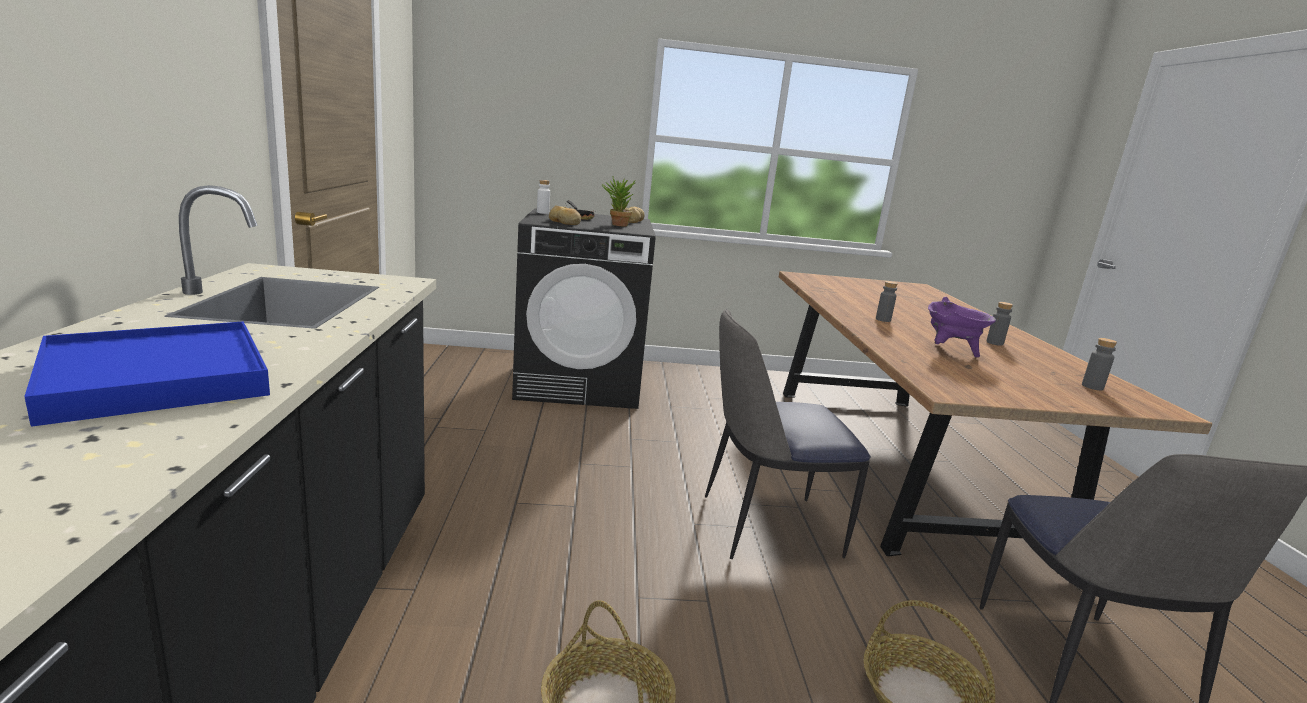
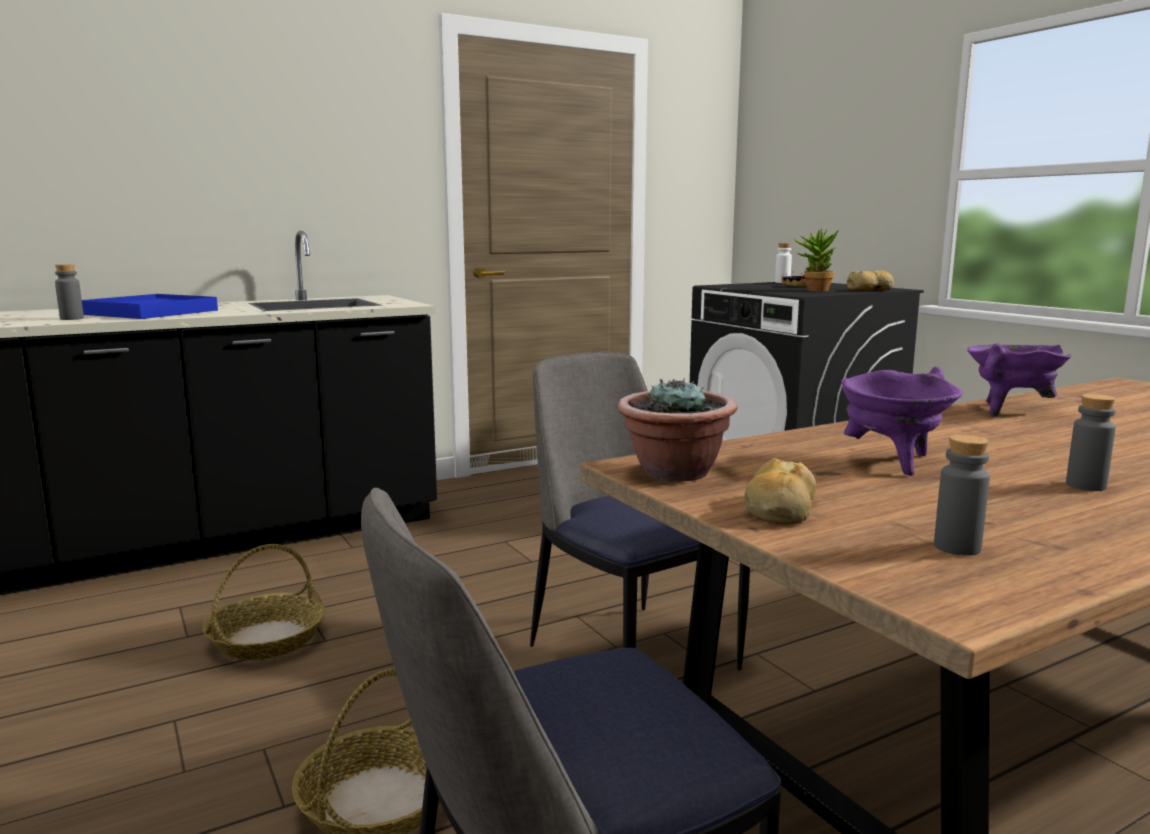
camera: 65 degrees right, 5 degrees down
bread [549,206,581,225] -> bread moved to [744,458,816,525]
grey bottle [876,281,898,322] -> grey bottle moved to [55,264,84,320]
none -> potted plant [618,378,737,482]
none -> purple cooking pot [967,343,1072,417]

